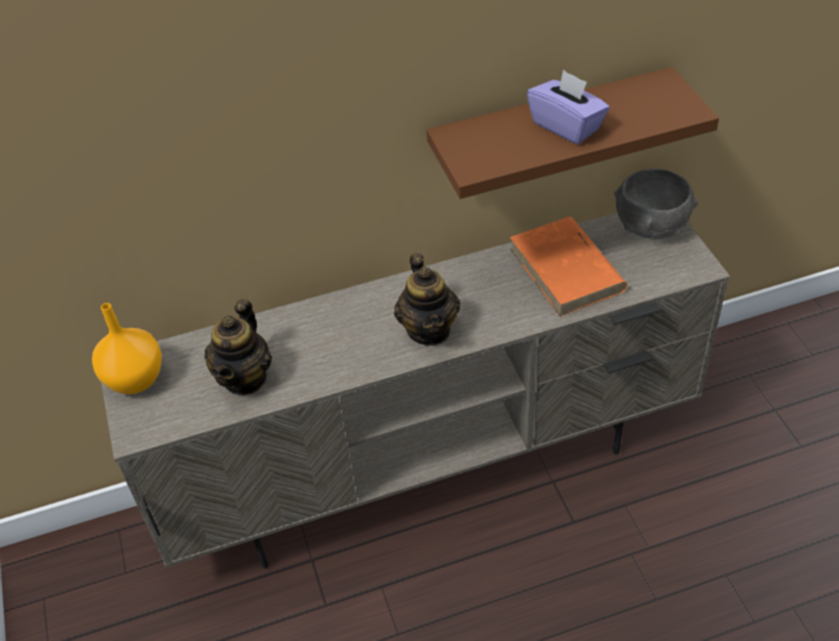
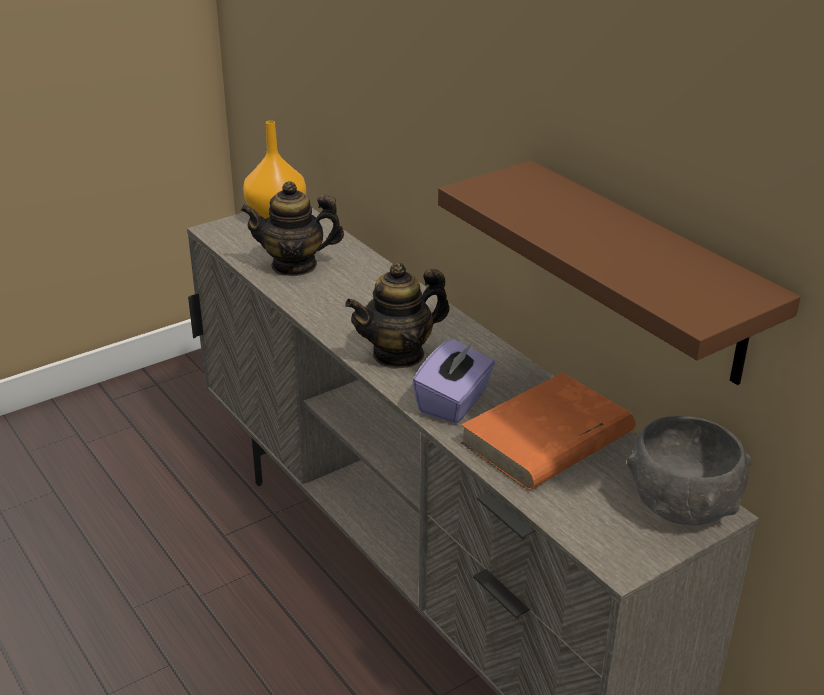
camera: 70 degrees right, 15 degrees down
purple tissue box [527,69,610,144] -> purple tissue box moved to [412,339,495,424]

